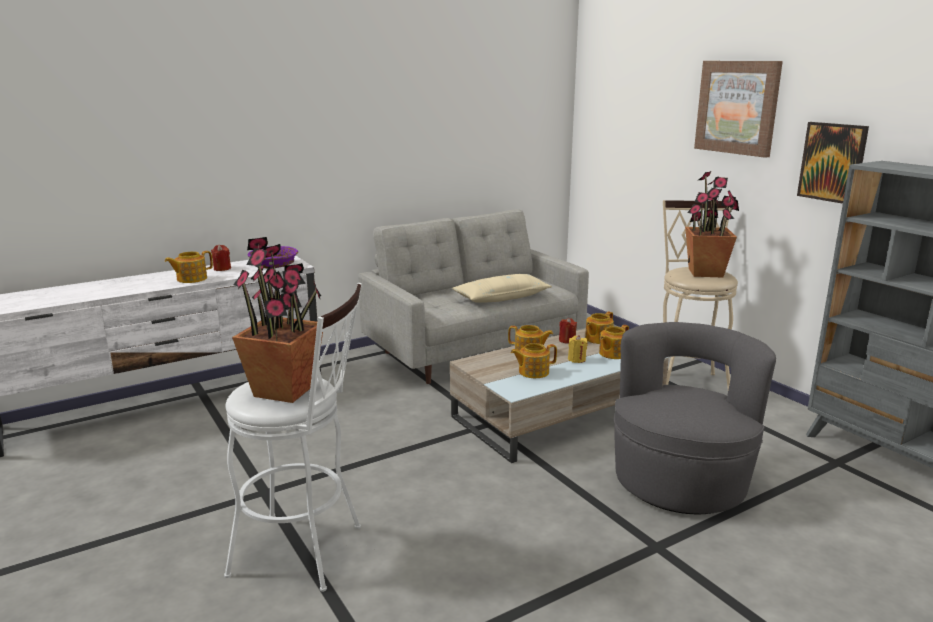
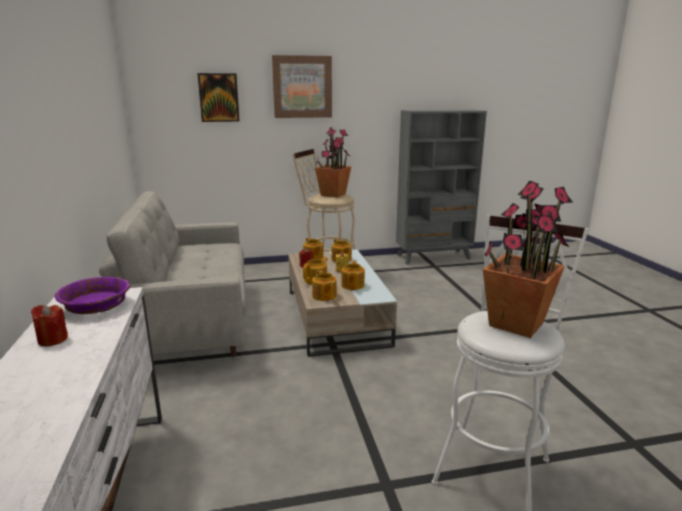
camera: 70 degrees left, 0 degrees up
teapot [165,251,213,283] -> teapot moved to [312,270,337,301]
beige pillow [451,274,552,303] -> none
grey armchair [614,322,776,514] -> none
picture [797,122,869,204] -> picture moved to [197,73,240,122]

